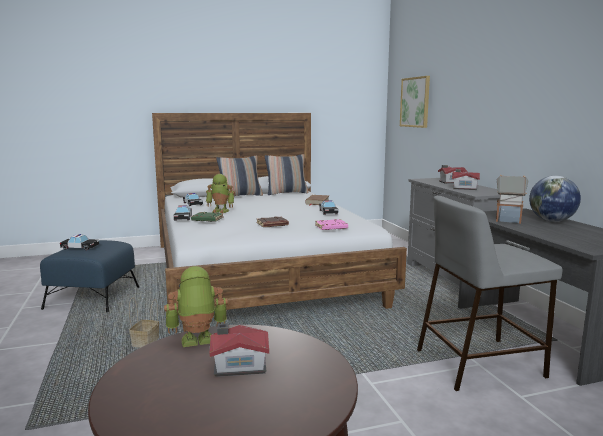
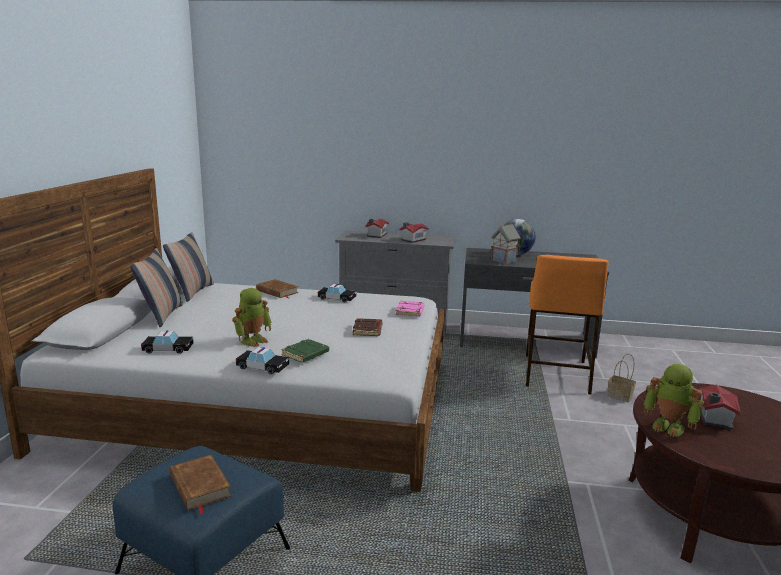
camera: 65 degrees left, 5 degrees up
toy car [60,234,99,250] -> brown book [170,455,231,514]
basket [129,297,159,348] -> basket moved to [607,354,636,402]
toy robot [164,266,228,347] -> toy robot turned 60 degrees counterclockwise [643,364,705,437]
picture [400,76,430,128] -> none
grey stool [417,196,562,391] -> orange stool [526,255,609,395]

